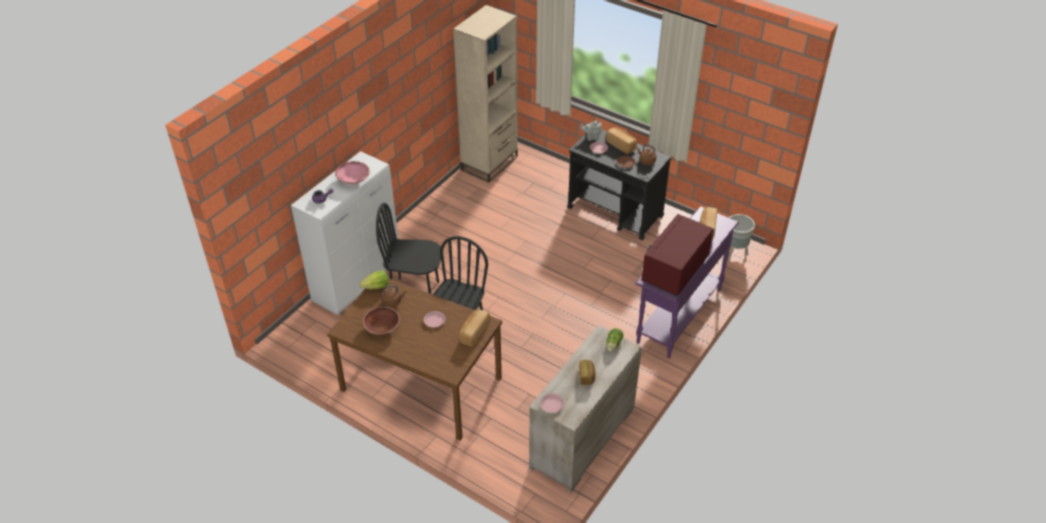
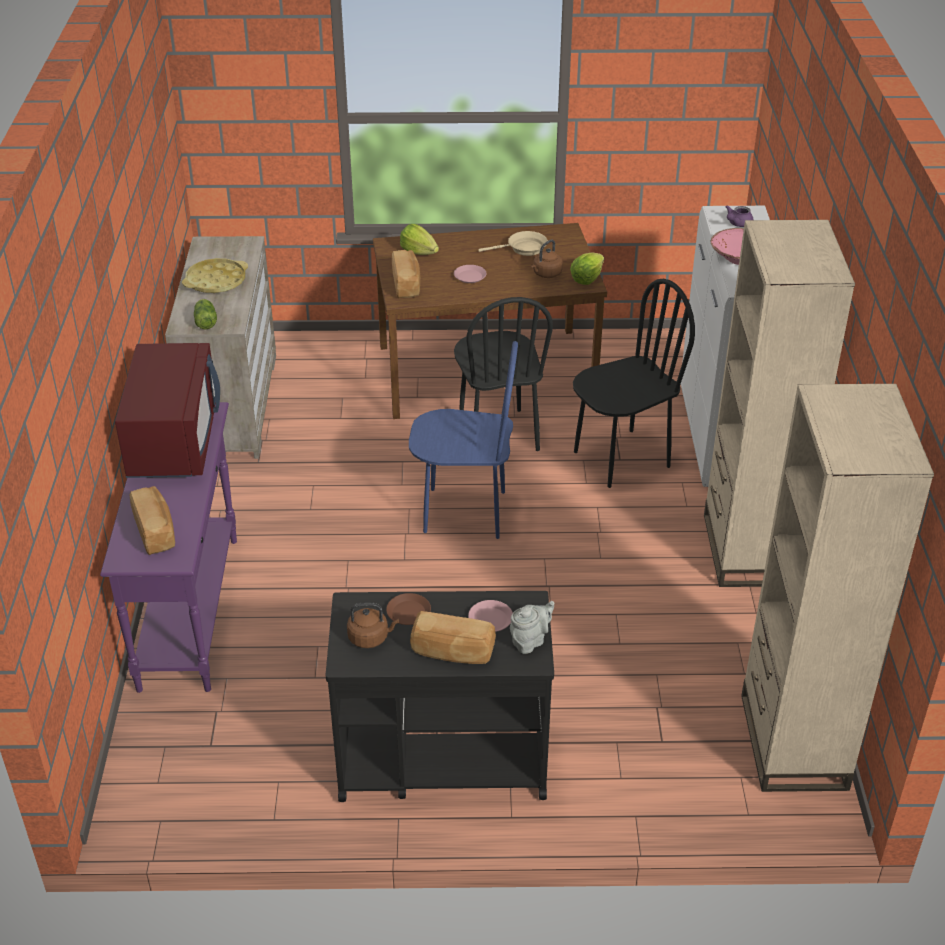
camera: 145 degrees right, 5 degrees down
brown bowl [363,307,400,335] -> beige frying pan [478,231,548,256]
pink plate [540,394,564,413] -> none
bread [579,360,595,385] -> yellow tray [182,258,248,293]
grey planter [728,214,755,261] -> none
none -> lettuce [400,224,439,255]
none -> blue chair [409,341,518,539]
none -> beige bookcase [704,220,855,587]

